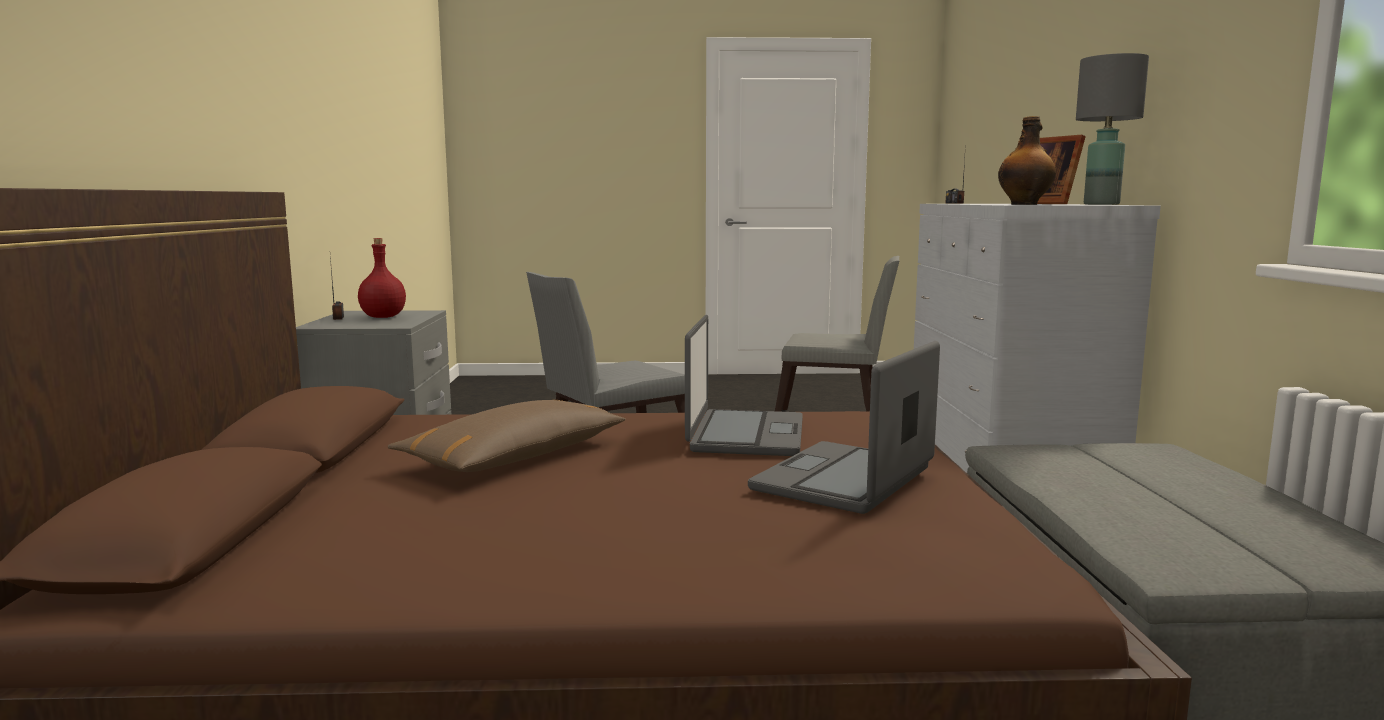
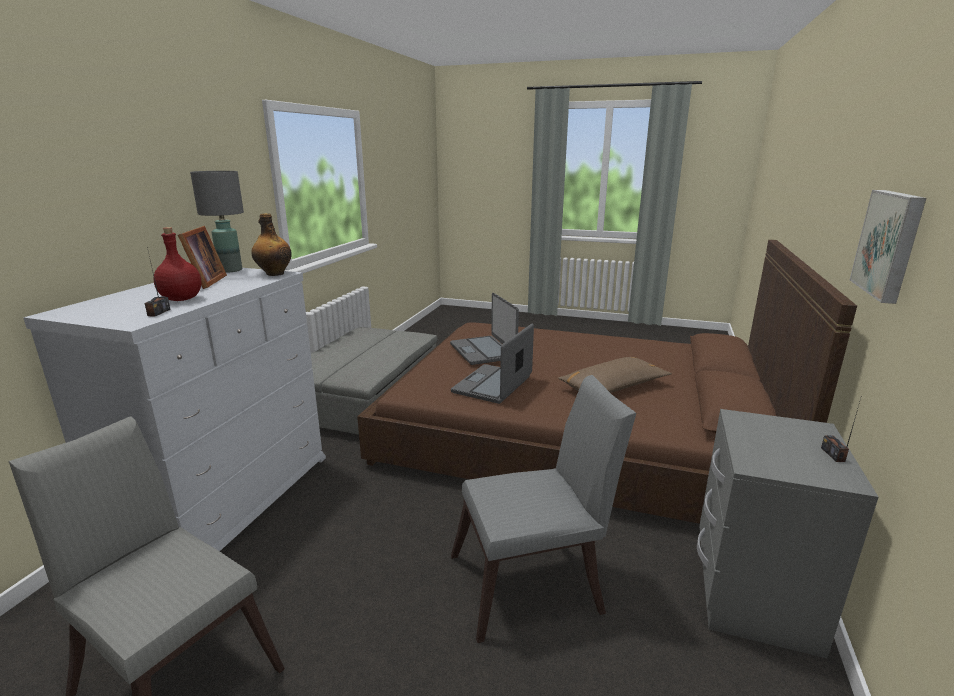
camera: 160 degrees left, 10 degrees up
red bottle [358,238,406,318] -> red bottle moved to [154,227,202,301]
laptop [748,341,940,514] -> laptop turned 105 degrees clockwise [450,293,519,365]
none -> picture [850,190,926,304]

